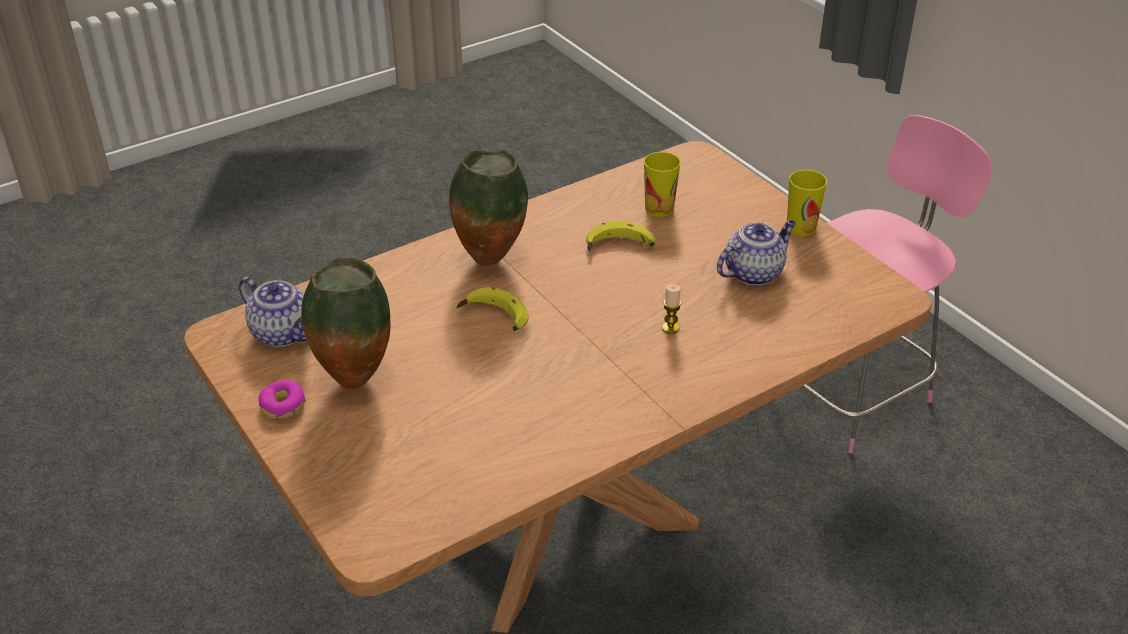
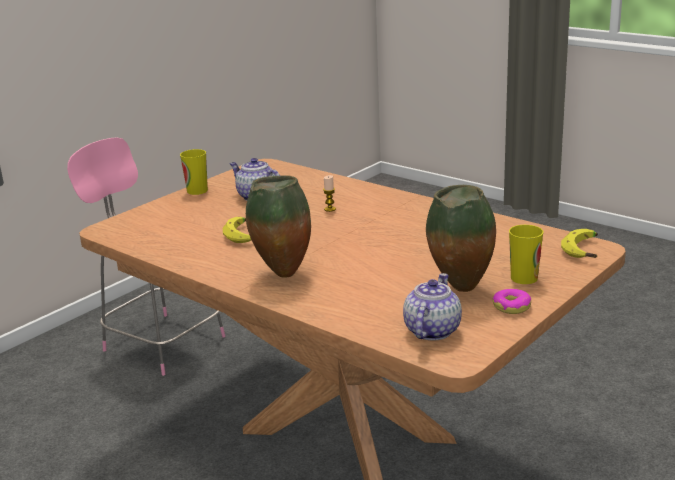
camera: 105 degrees left, 15 degrees down
banana [457,287,529,331] -> banana moved to [561,229,598,258]
cup [644,152,681,217] -> cup moved to [509,225,543,284]

